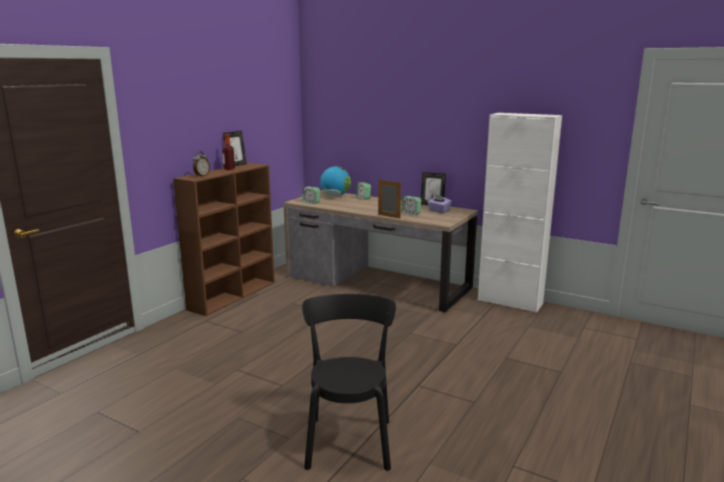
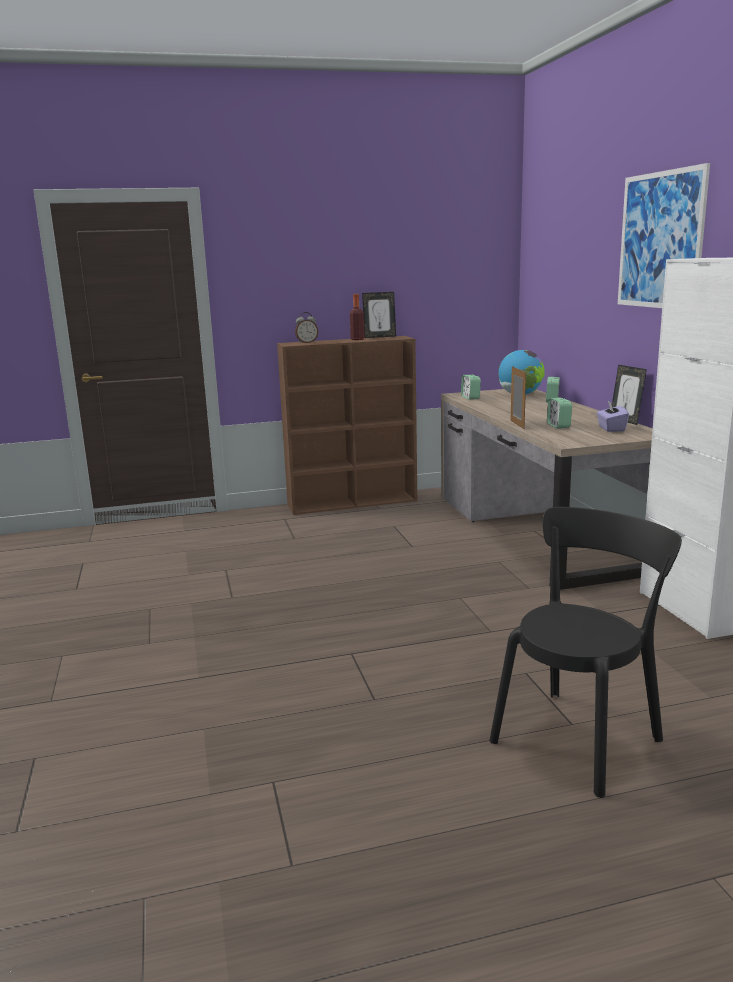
camera: 45 degrees right, 0 degrees up
black chair [302,294,396,471] -> black chair moved to [489,507,682,798]
none -> picture [618,163,710,308]

